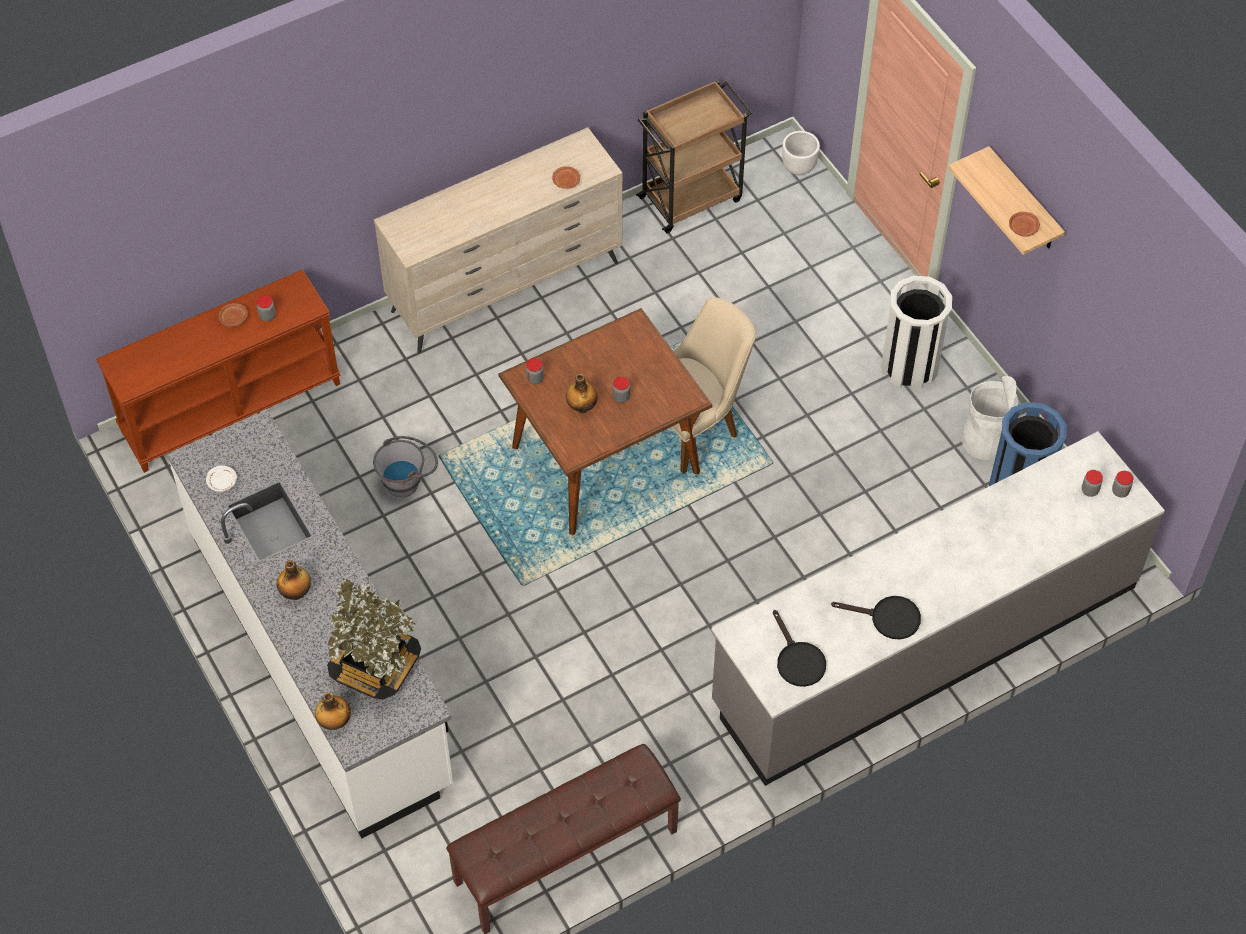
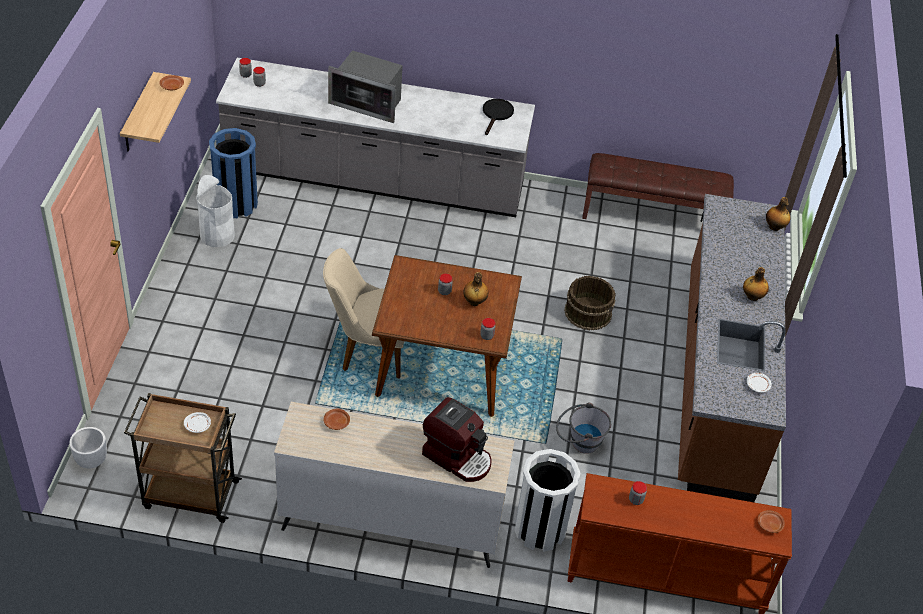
camera: 145 degrees left, 10 degrees down
white counter [167,410,453,838] -> brown counter [678,194,786,502]
brown plate [219,303,248,327] -> brown plate moved to [758,510,785,533]
potted plant [327,578,421,700] -> none
black frying pan [831,596,921,639] -> none
white trash can [881,276,952,390] -> white trash can moved to [515,449,580,552]
none -> white plate [184,412,211,433]
none -> microwave [328,50,403,123]
none -> coffee machine [422,397,491,482]
none -> brown bucket [564,276,616,330]

